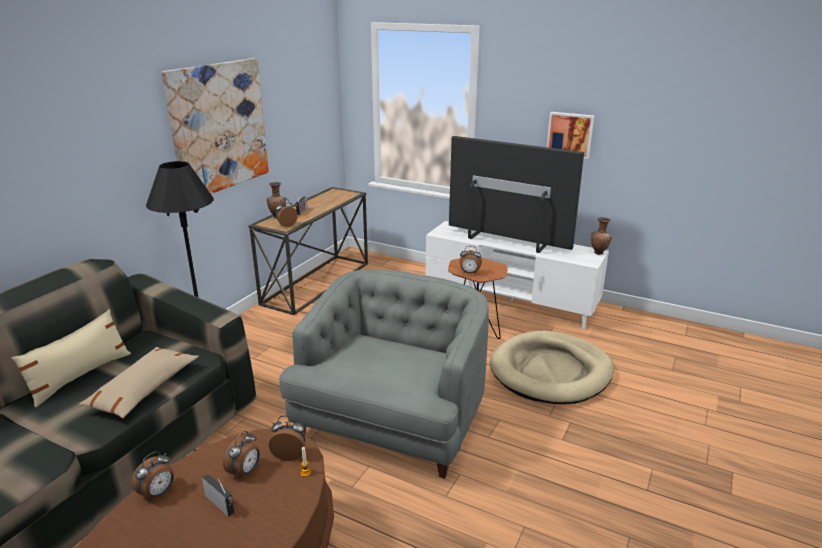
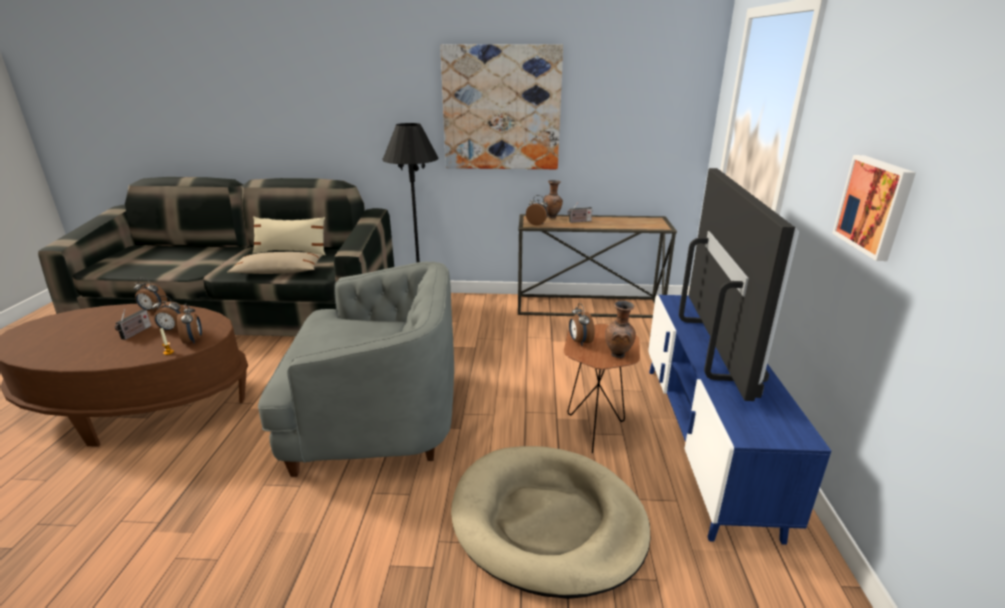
camera: 65 degrees right, 0 degrees up
white tv stand [426,221,609,330] -> blue tv stand [648,295,831,545]
brown vase [591,217,612,255] -> brown vase moved to [605,301,636,359]

